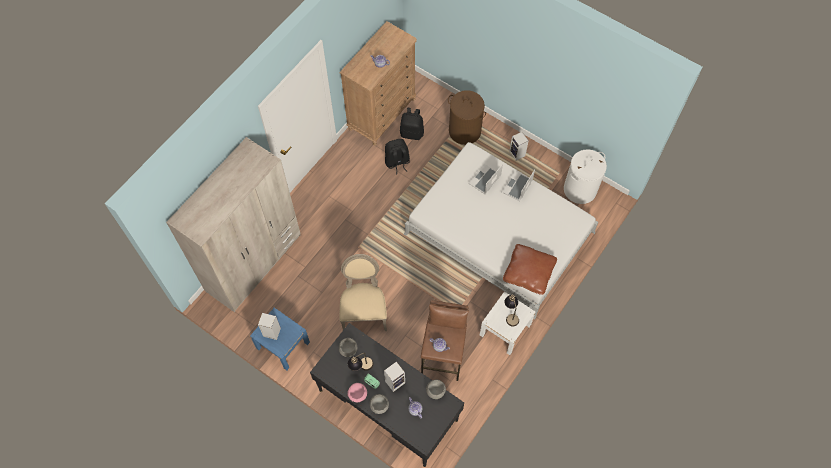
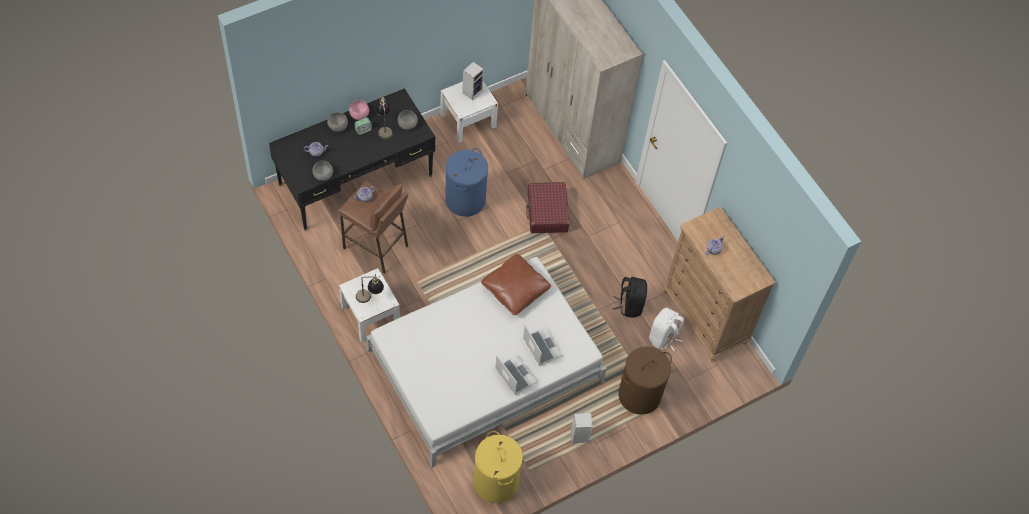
camera: 110 degrees right, 5 degrees down
blue nightstand [250,307,310,370] -> white nightstand [440,81,498,143]
beige chair [339,254,387,331] -> blue laundry basket [445,148,488,217]
speaker [384,362,405,392] -> none
black backpack [400,108,424,140] -> white backpack [649,307,684,352]
brown pillow [503,244,557,295] -> brown pillow moved to [481,254,551,315]
white laundry basket [564,149,607,204] -> yellow laundry basket [473,431,523,503]
none -> red suitcase [526,182,569,233]

